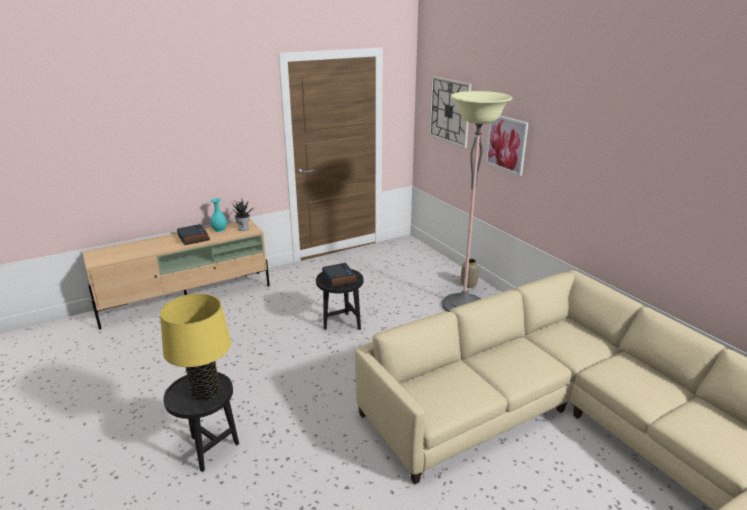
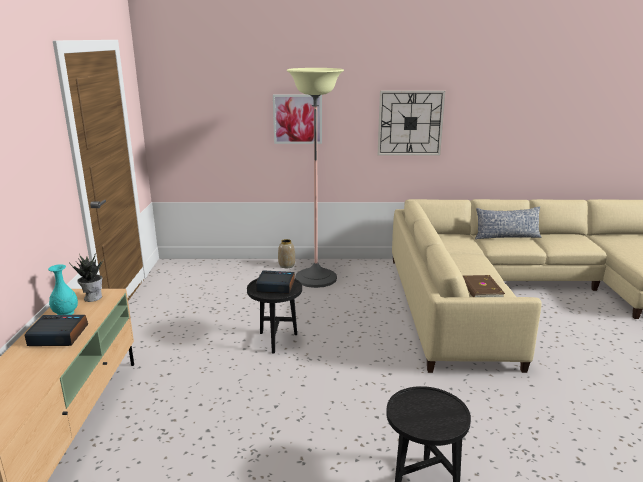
camera: 60 degrees left, 5 degrees down
yellow table lamp [160,294,231,401] -> none
wall clock [429,76,472,148] -> wall clock moved to [378,90,445,155]
none -> brown book [463,275,505,297]
none -> pillow [475,206,542,239]

